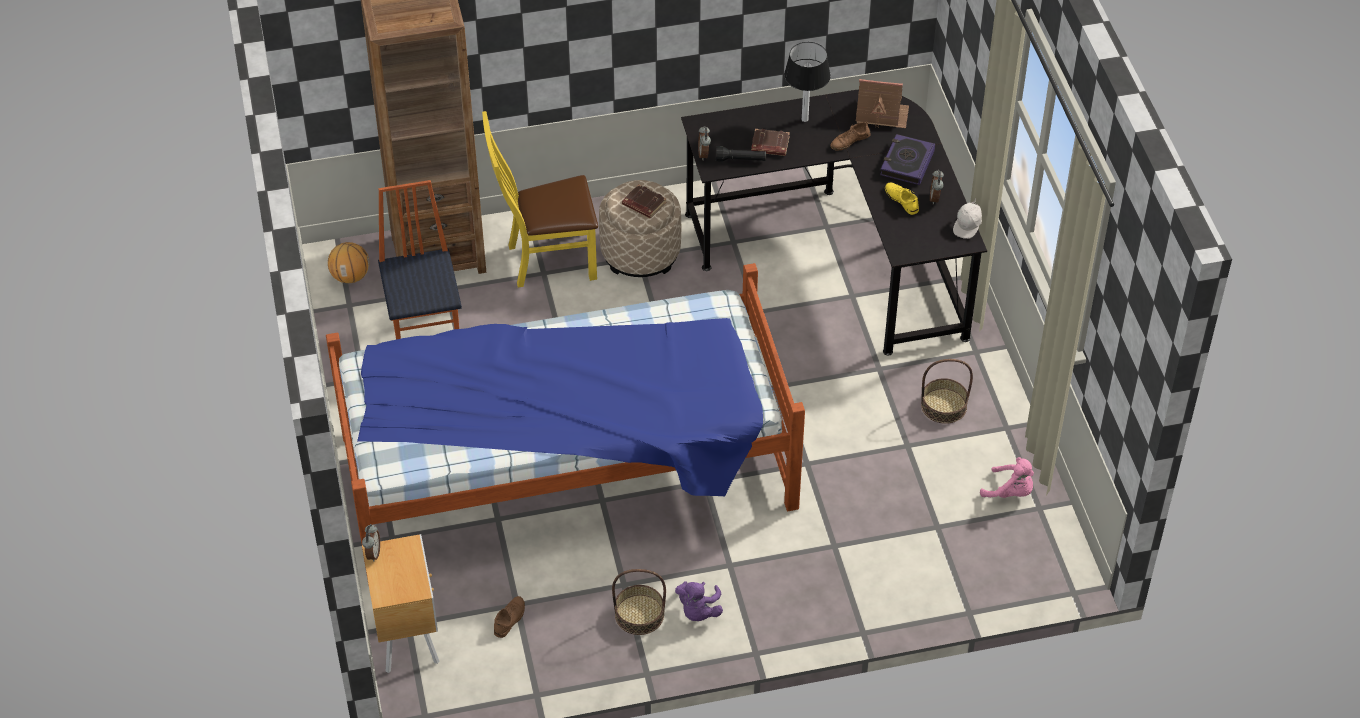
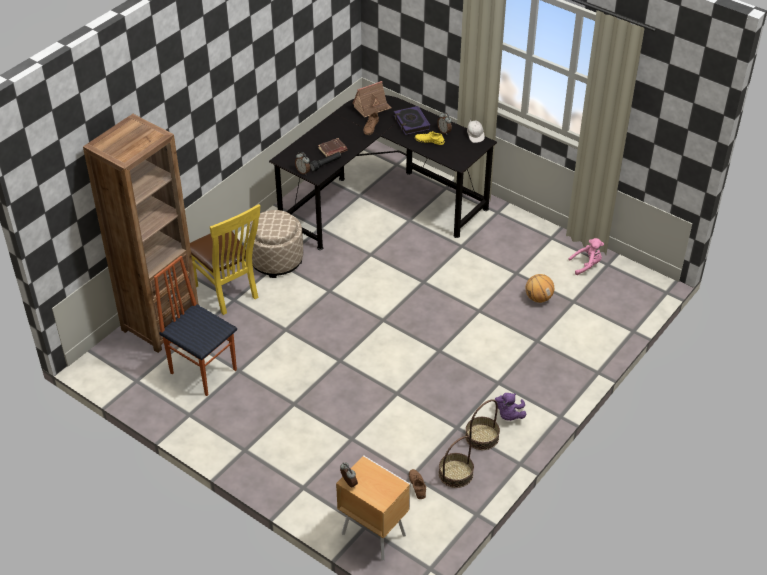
camera: 40 degrees left, 5 degrees down
bed [326,263,805,586] -> none
basketball [328,242,369,283] -> basketball moved to [526,274,554,303]
yellow chair [482,111,598,288] -> yellow chair turned 75 degrees counterclockwise [190,204,260,315]
brown book [622,184,667,218] -> none
purple plush toy [675,581,723,621] -> purple plush toy turned 45 degrees clockwise [495,393,526,421]
table lamp [784,42,831,122] -> none
basket [921,359,973,424] -> basket moved to [439,436,474,488]

